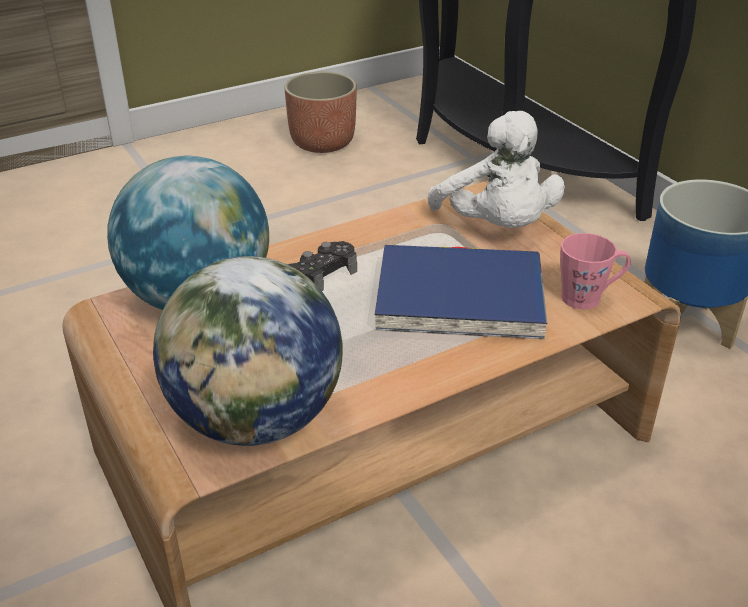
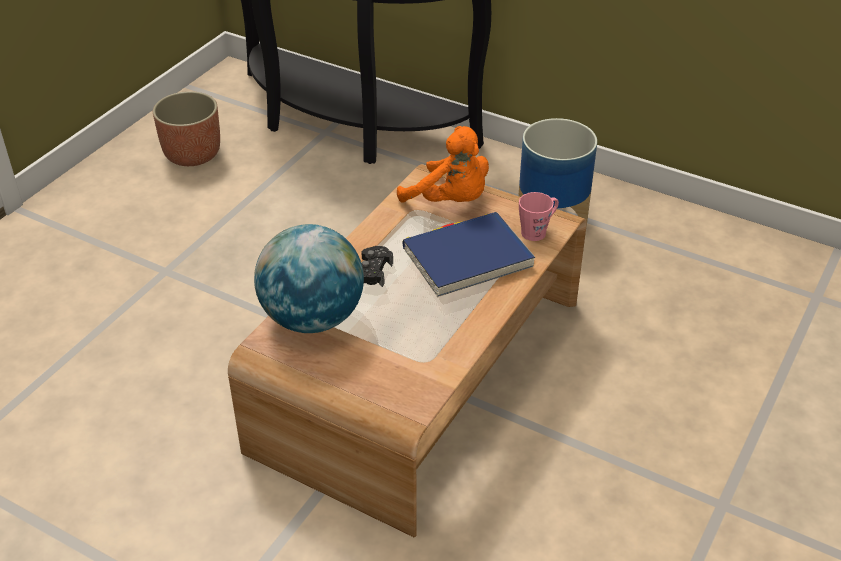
camera: 30 degrees left, 5 degrees up
globe [153,256,343,446] -> none
white plush toy [427,111,565,228] -> orange plush toy [397,126,489,202]

